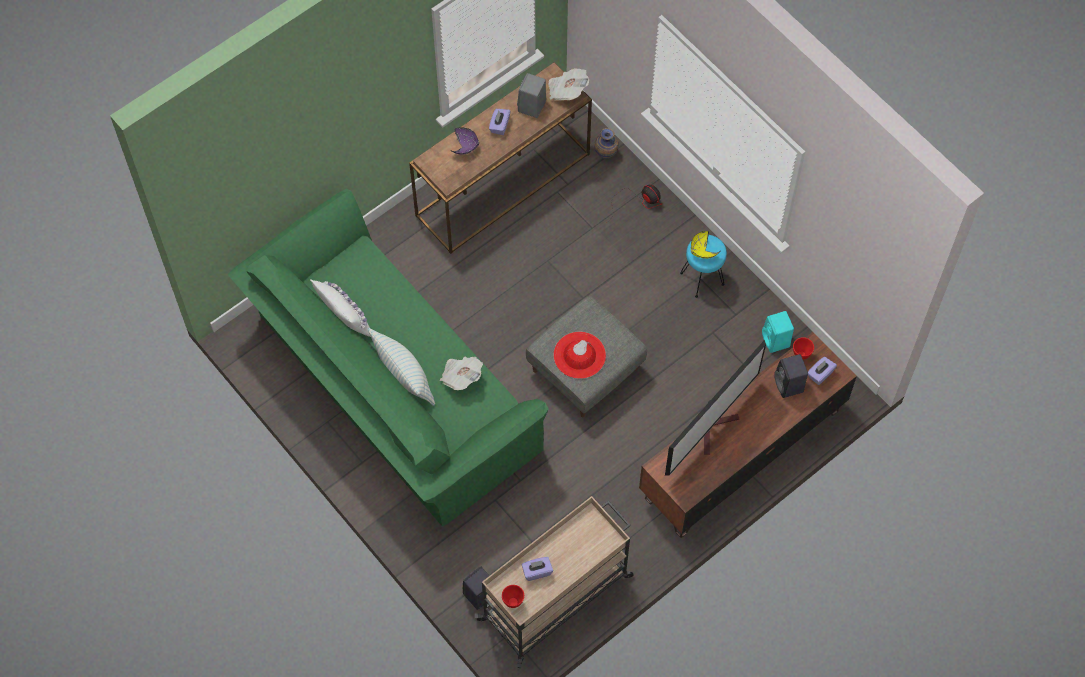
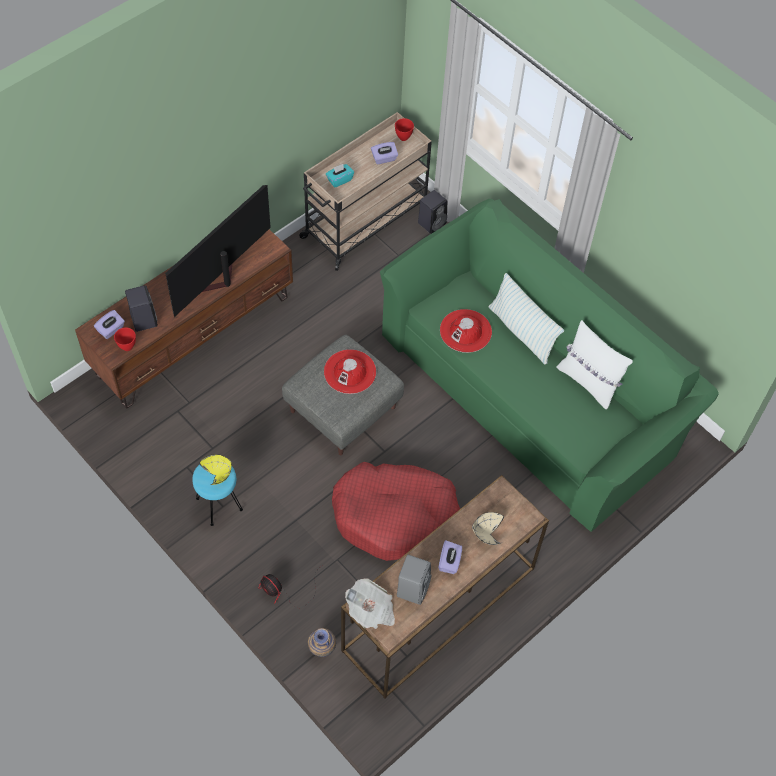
camera: 175 degrees right, 5 degrees down
newspaper [440,356,483,390] -> red hat [440,309,492,353]
purple bowl [451,127,479,155] -> beige bowl [472,512,504,545]
turquoise speaker [762,311,794,353] -> none
none -> turquoise tissue box [326,164,354,188]
none -> red dog bed [332,462,460,561]

